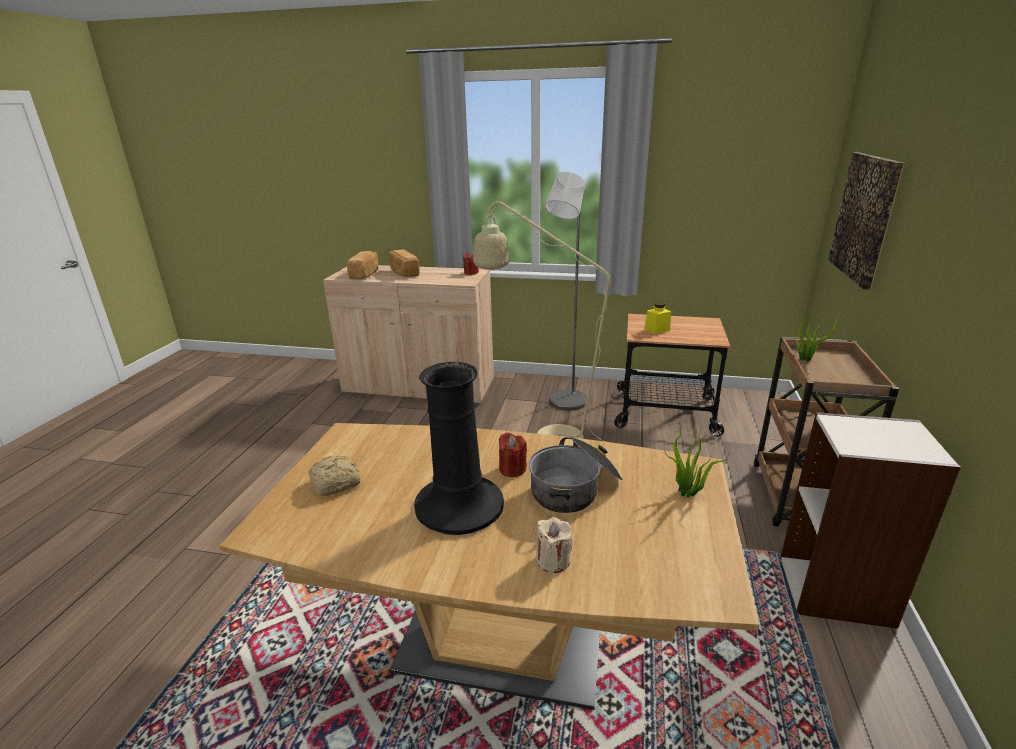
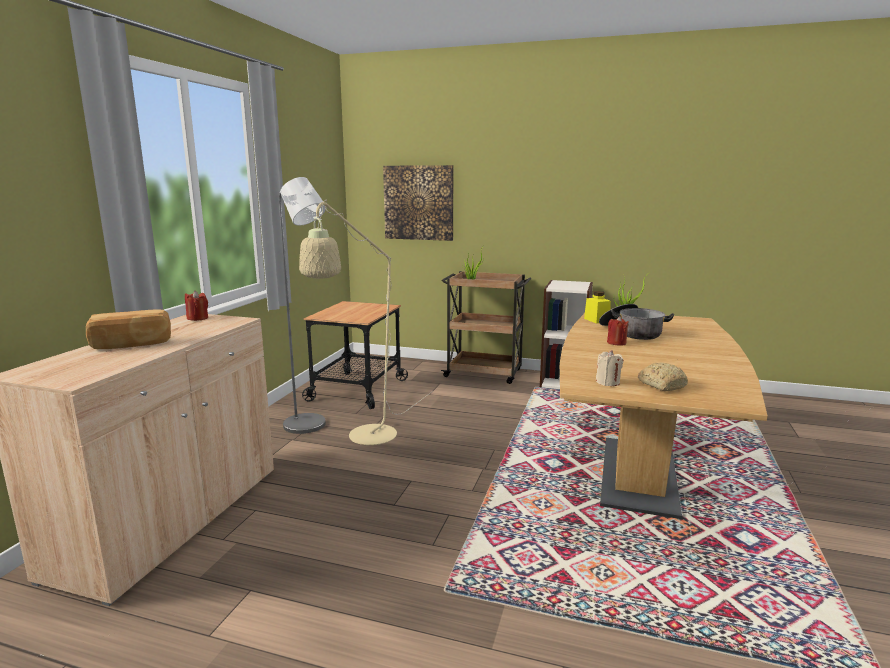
camera: 85 degrees left, 10 degrees down
bread [347,251,379,279] -> none
black vase [414,362,504,535] -> none
beige candle [536,517,573,573] -> beige candle moved to [596,350,623,386]
yellow jar [644,302,671,334] -> yellow jar moved to [584,291,611,324]

